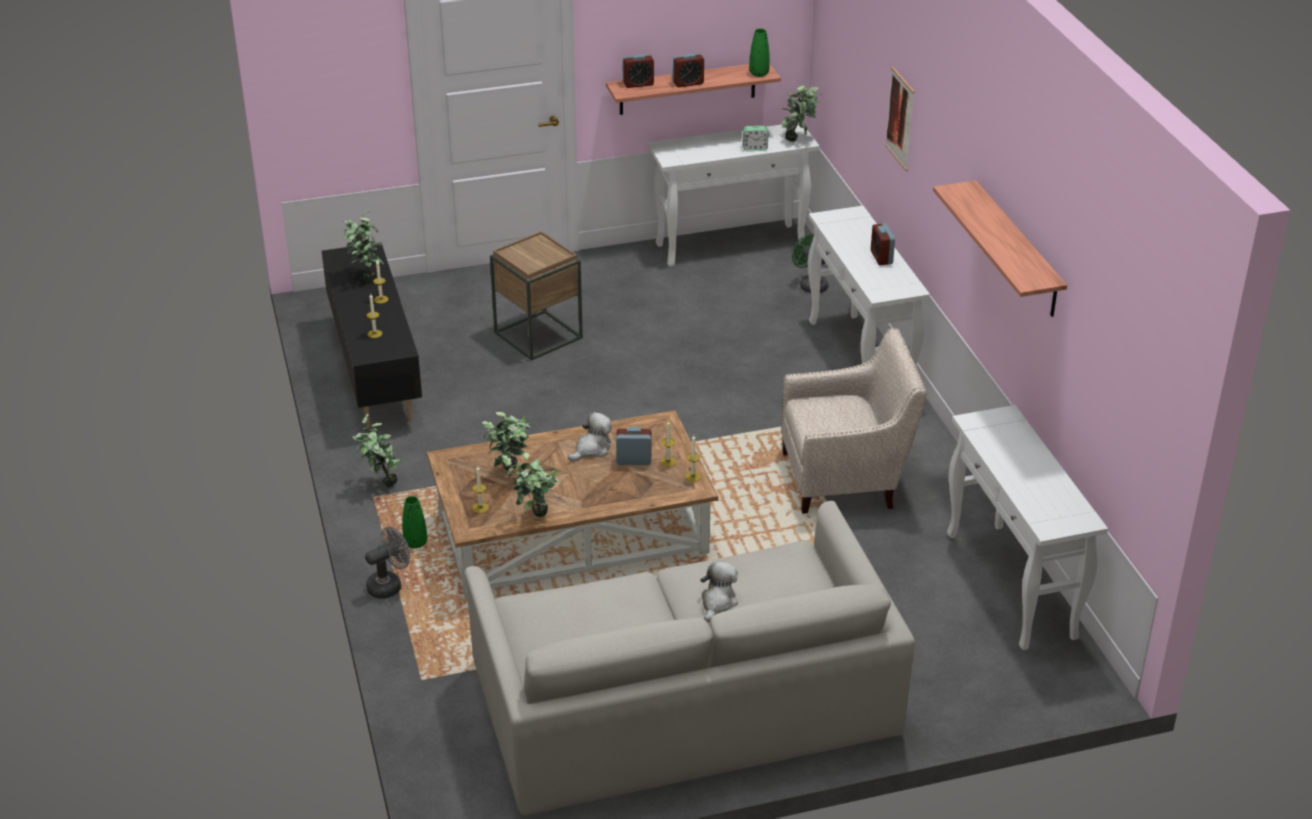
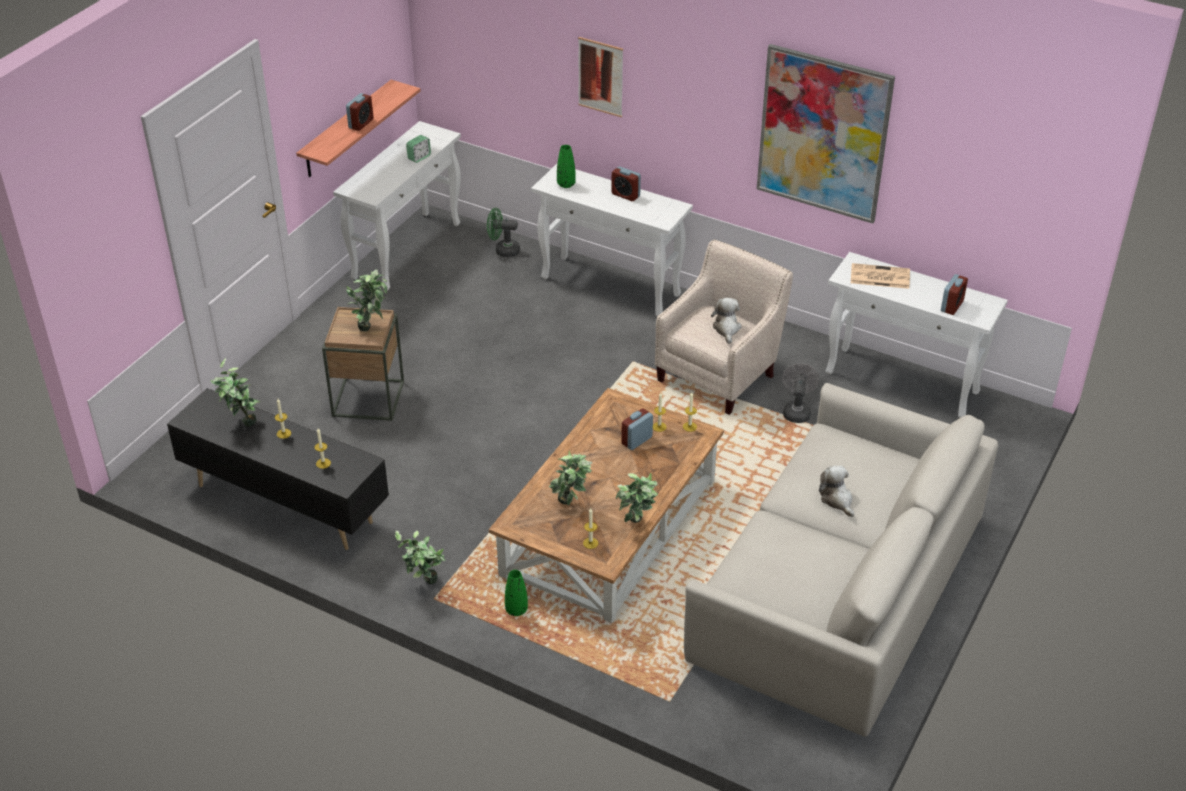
camera: 45 degrees left, 5 degrees up
grey fan [365,526,410,599] -> grey fan moved to [782,363,819,423]
plush toy [568,412,612,462] -> plush toy moved to [711,298,742,344]
alarm clock [623,54,654,88] -> alarm clock moved to [941,274,968,315]
green vase [749,28,770,77] -> green vase moved to [557,145,576,188]
potted plant [781,86,822,142] -> potted plant moved to [346,269,387,331]
shelf [933,180,1067,317] -> picture [757,44,895,224]
none -> newspaper [851,263,910,289]

